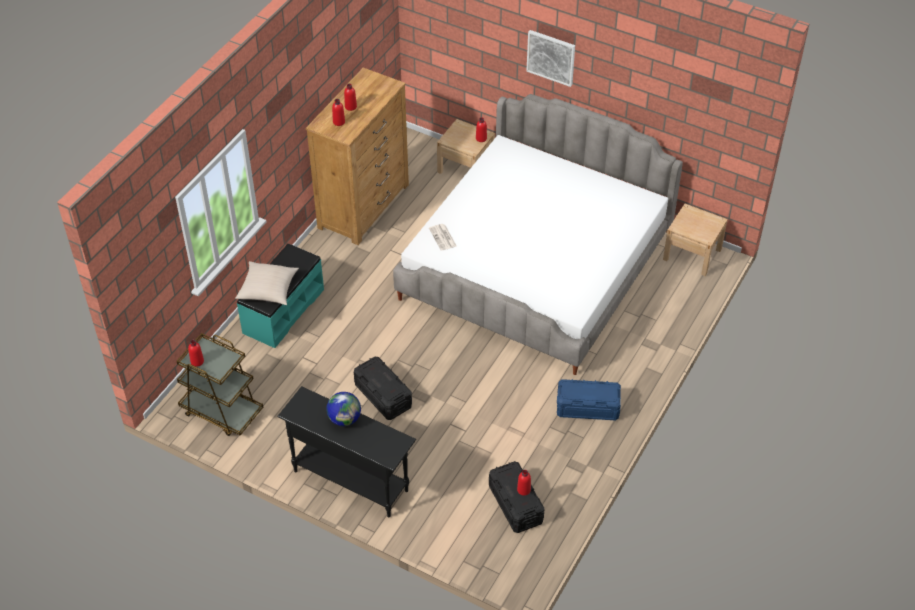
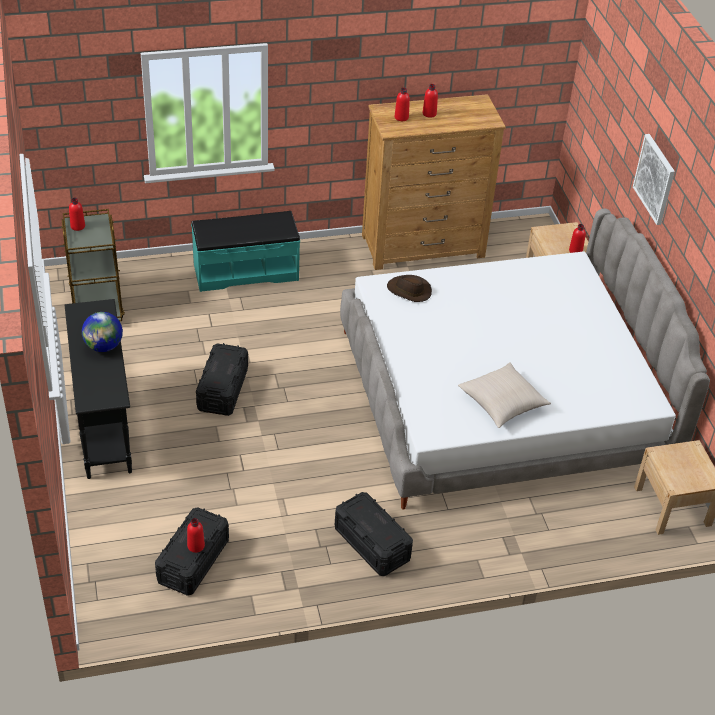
camera: 45 degrees right, 5 degrees down
beige pillow [235,261,299,305] -> beige pillow moved to [458,362,551,428]
newspaper [429,224,457,251] -> brown hat [387,275,432,302]
blue storage box [557,379,621,420] -> black storage box [335,492,413,576]

